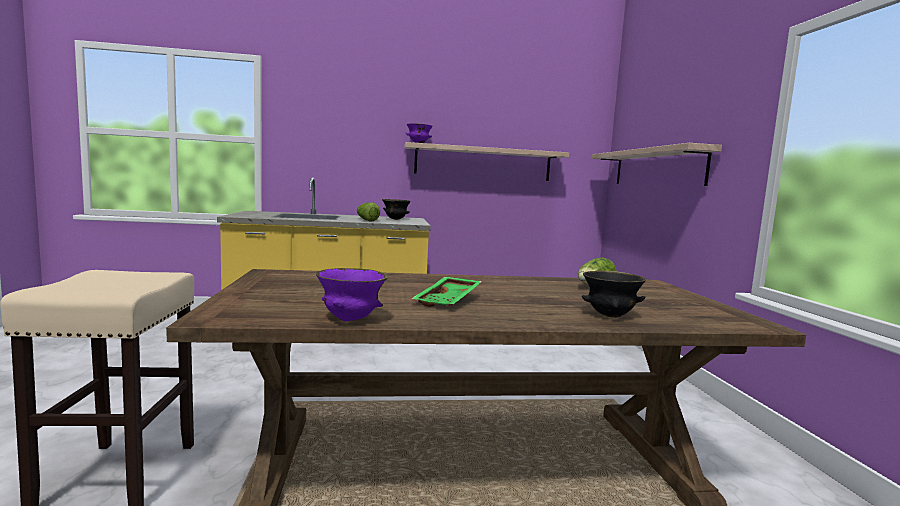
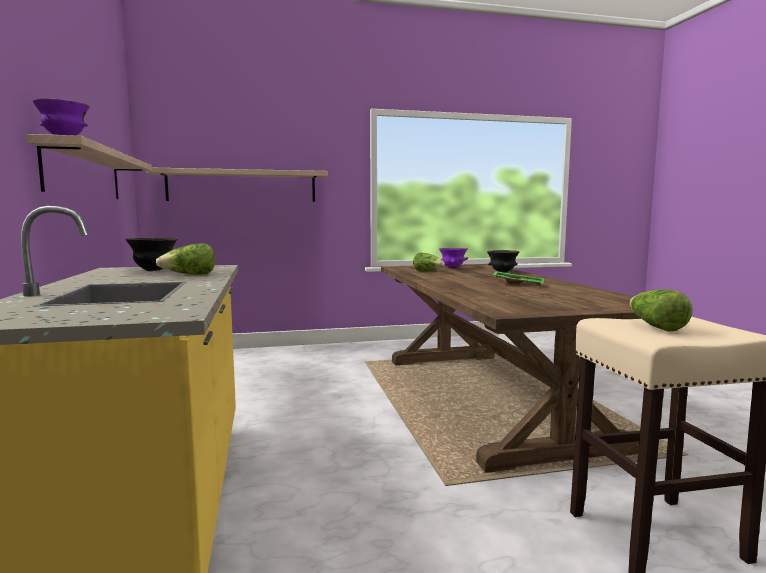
camera: 95 degrees left, 0 degrees up
purple bowl [316,268,388,321] -> purple bowl moved to [439,248,468,268]
none -> lettuce [630,289,693,332]

